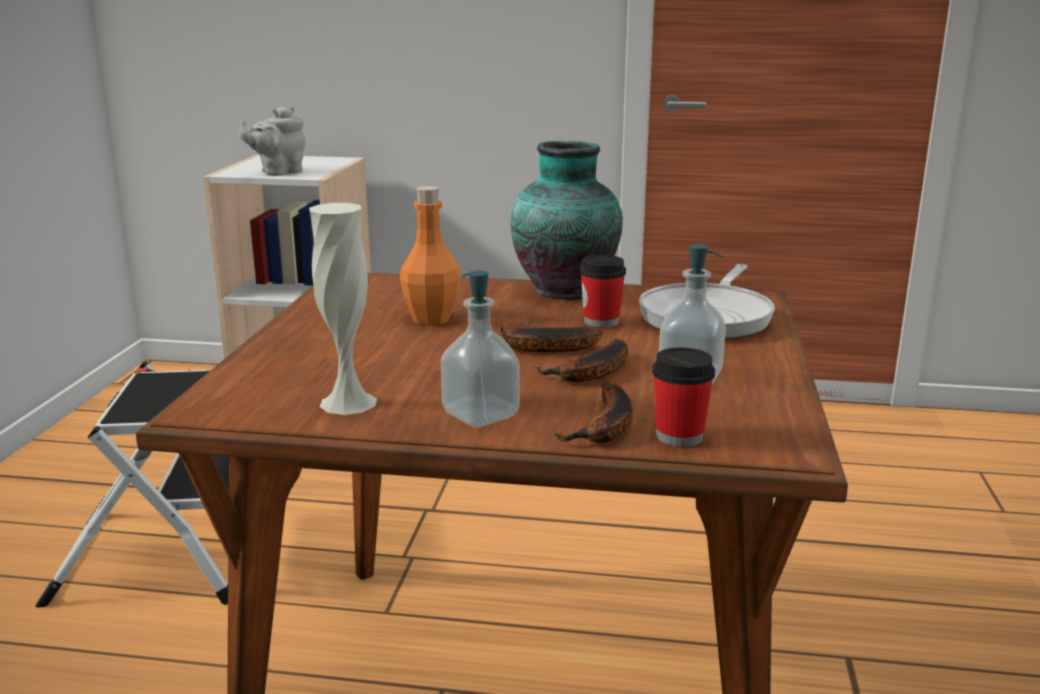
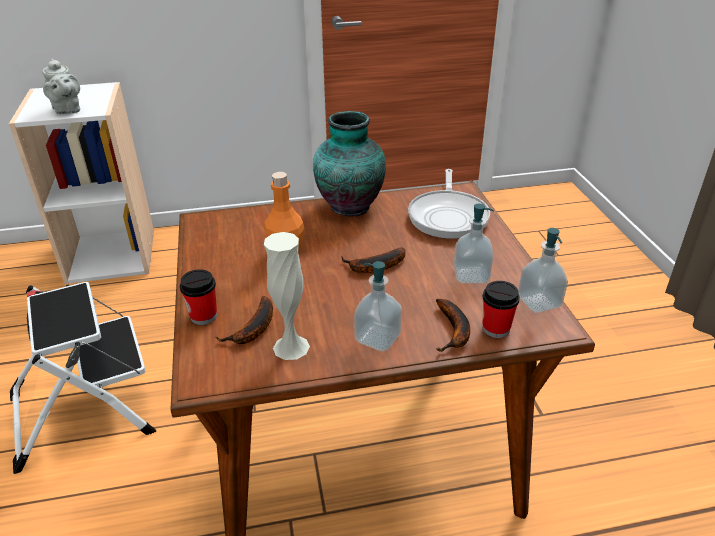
camera: 20 degrees left, 15 degrees up
grey teapot [239,106,305,176] -> grey teapot turned 60 degrees counterclockwise [42,59,80,114]
banana [535,338,628,382] -> banana moved to [215,296,273,344]
cup [580,255,626,328] -> cup moved to [180,269,217,325]
none -> soap dispenser [518,228,568,313]

